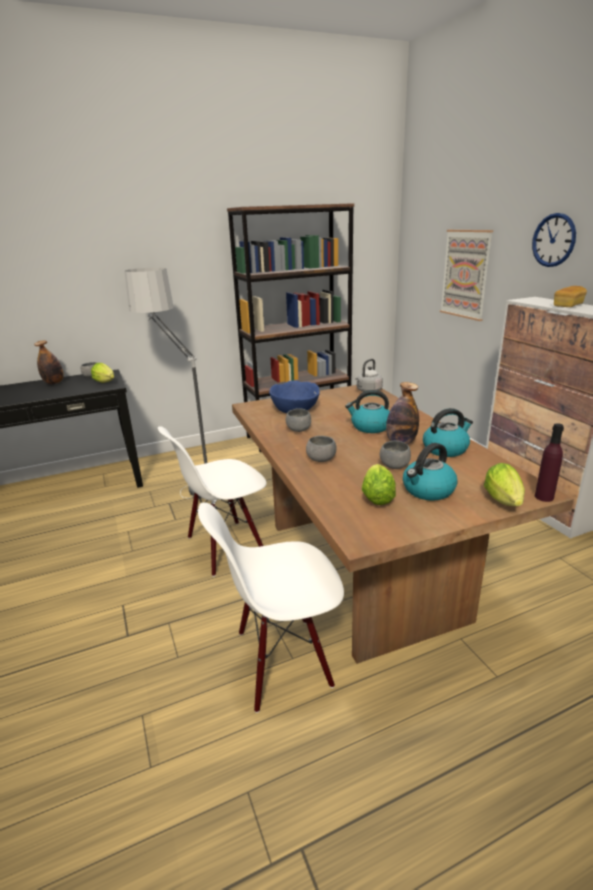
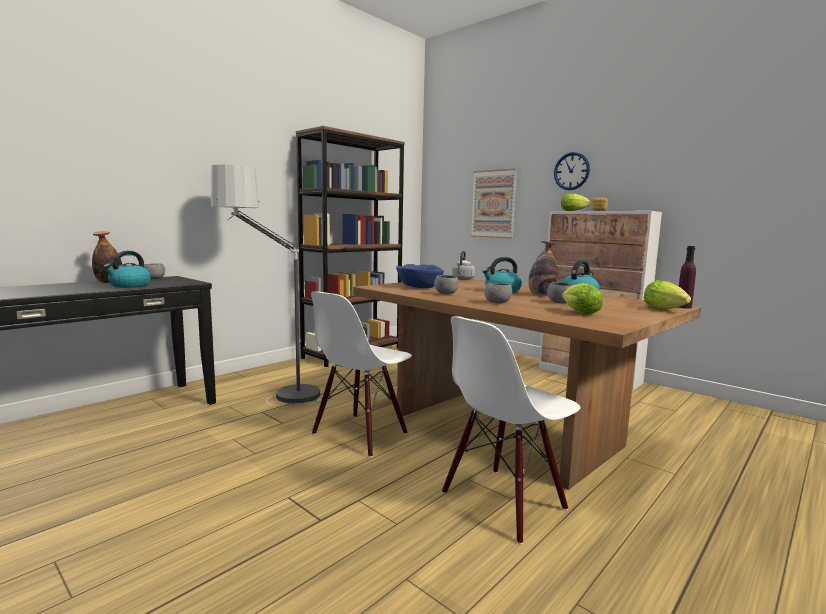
camera: 25 degrees left, 15 degrees down
lettuce [91,363,114,383] -> lettuce moved to [561,194,590,211]
kettle [403,443,458,501] -> kettle moved to [104,251,151,288]

